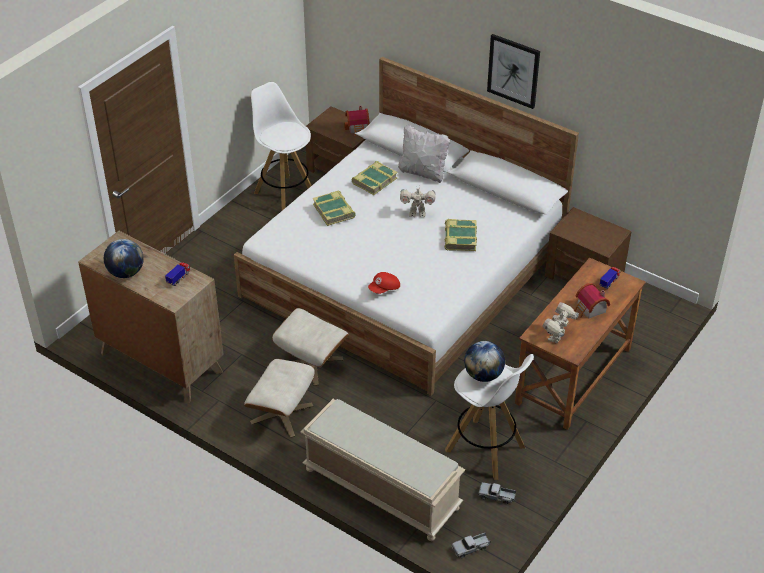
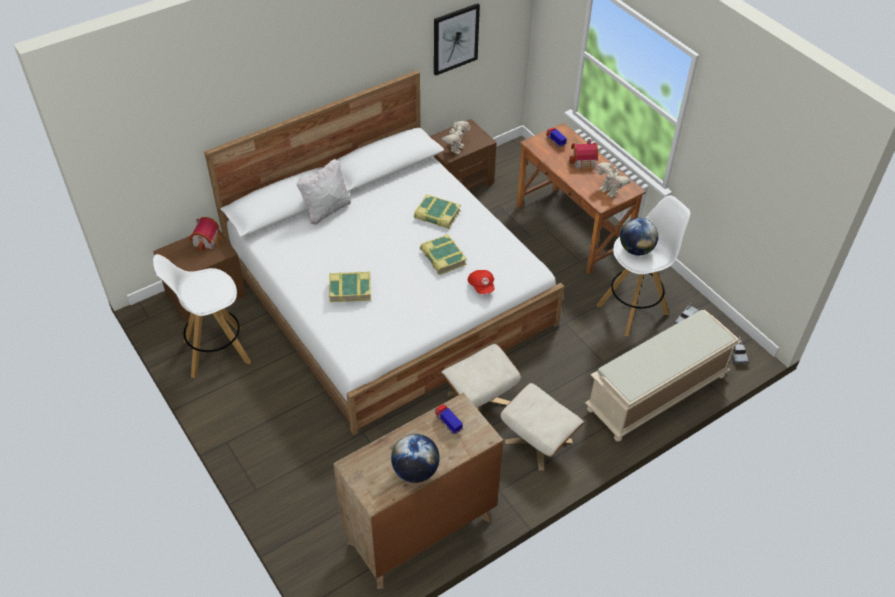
camera: 70 degrees left, 5 degrees up
book [352,161,398,195] -> book moved to [420,234,467,275]
toy robot [400,186,436,217] -> toy robot moved to [442,121,471,154]
picture [487,34,540,109] -> picture moved to [434,3,480,76]

